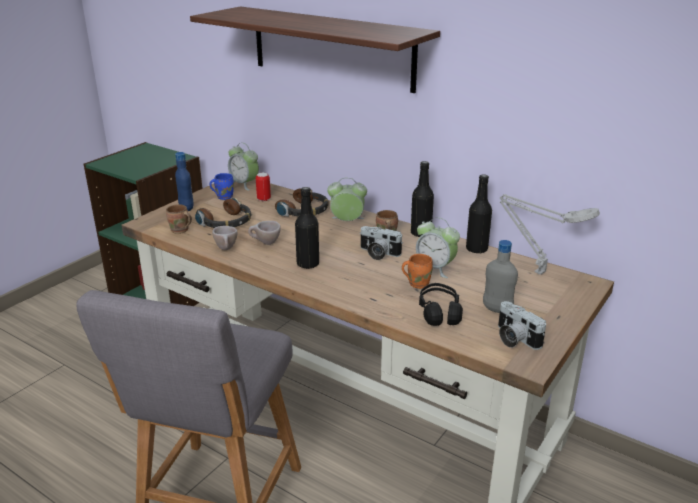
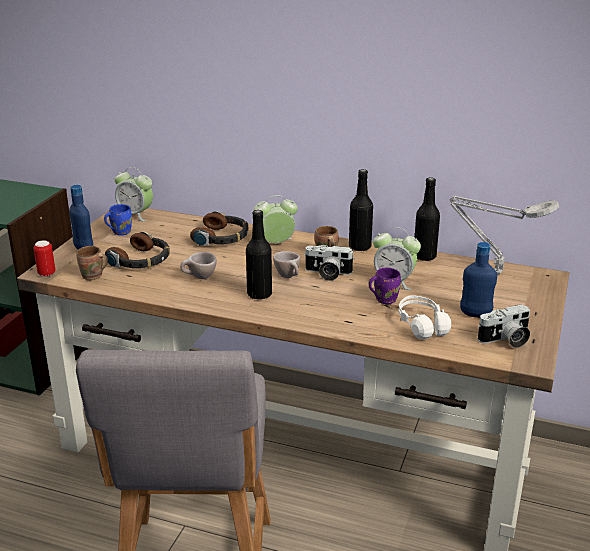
camera: 15 degrees left, 0 degrees up
shelf [190,6,440,93] -> none
beige cup [212,226,237,250] -> beige cup moved to [273,251,300,278]
can [256,173,271,201] -> can moved to [34,240,55,277]
orange mug [402,254,433,289] -> purple mug [369,268,401,304]
black headphones [419,283,463,326] -> white headphones [399,295,451,339]
grey bottle [483,240,518,313] -> blue bottle [460,242,497,318]
camera [498,301,546,350] -> camera turned 60 degrees counterclockwise [478,304,530,348]

